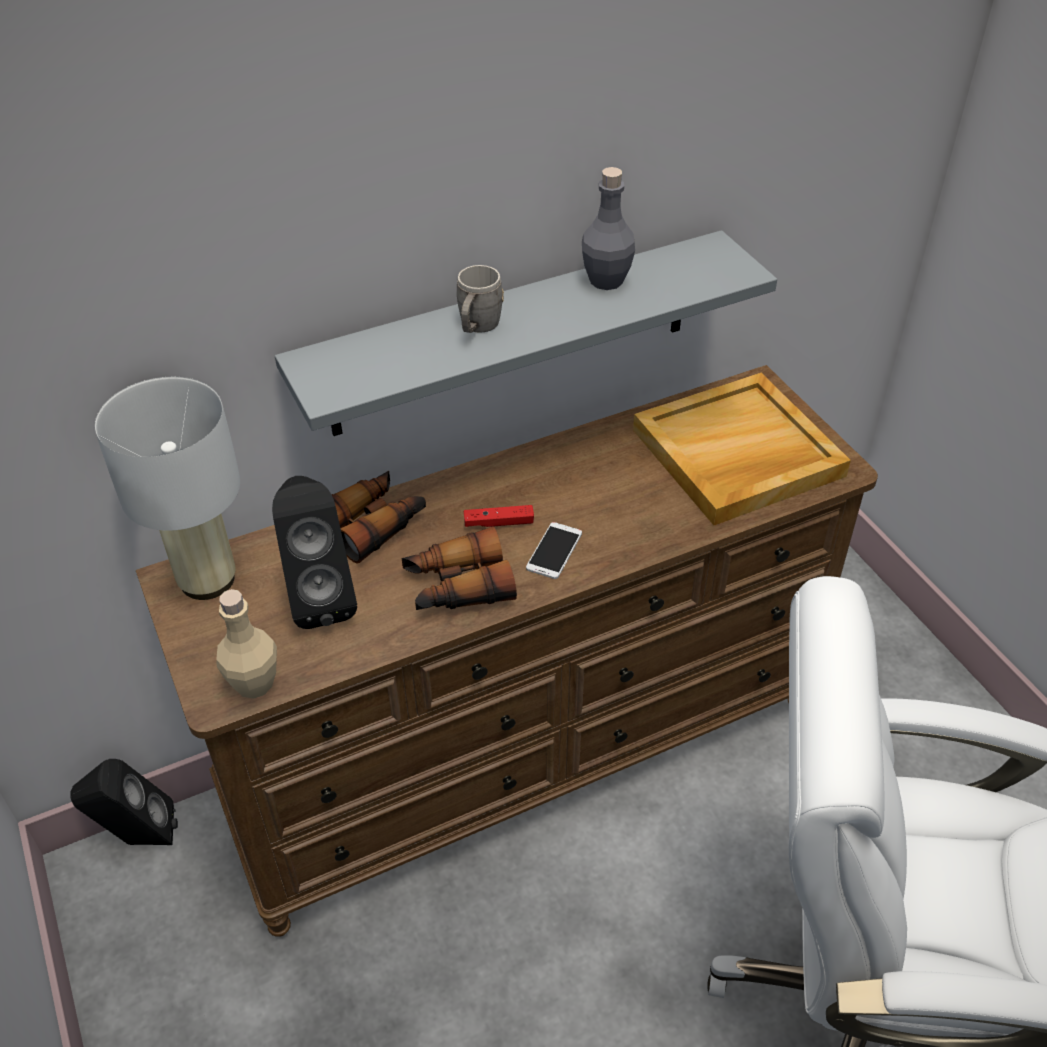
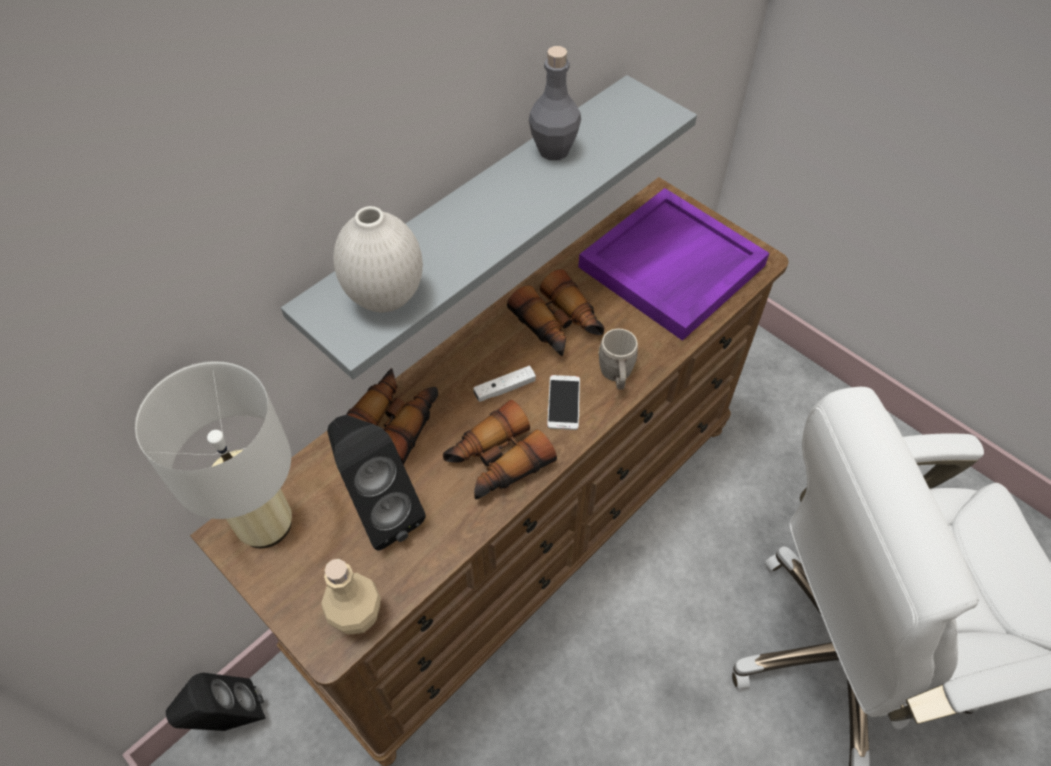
camera: 20 degrees left, 10 degrees up
grey mug [457,265,504,333] -> grey mug moved to [598,329,638,390]
red game controller [464,505,534,527] -> white game controller [473,366,536,402]
beige tray [633,373,851,525] -> purple tray [578,188,769,341]
none -> white vase [333,206,423,312]
none -> binoculars [507,269,604,356]

